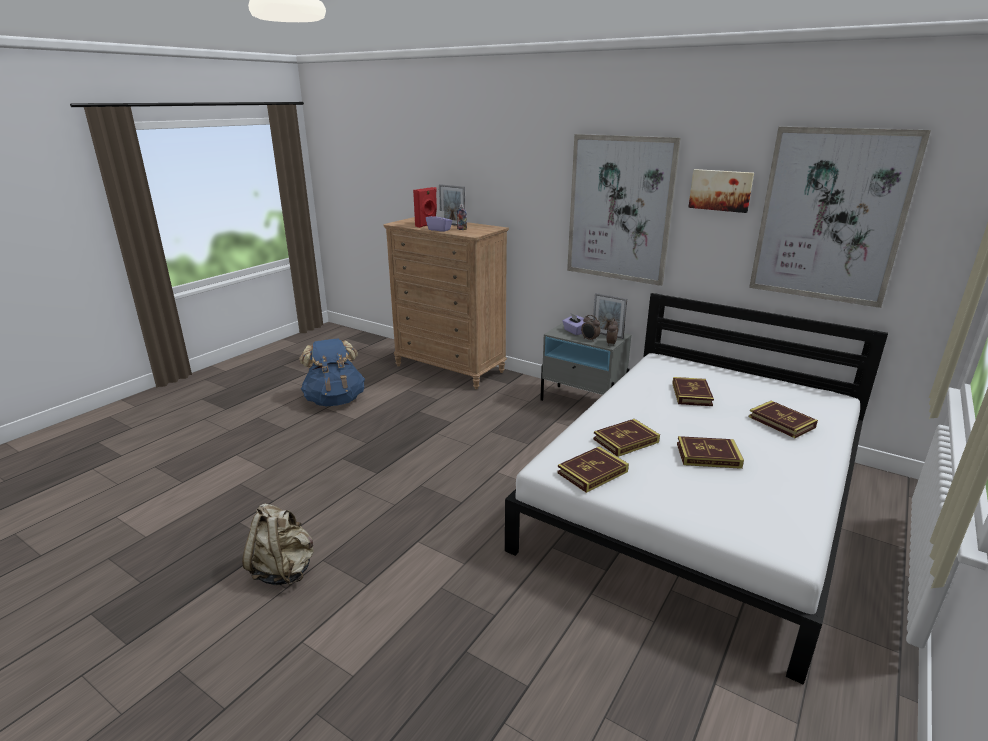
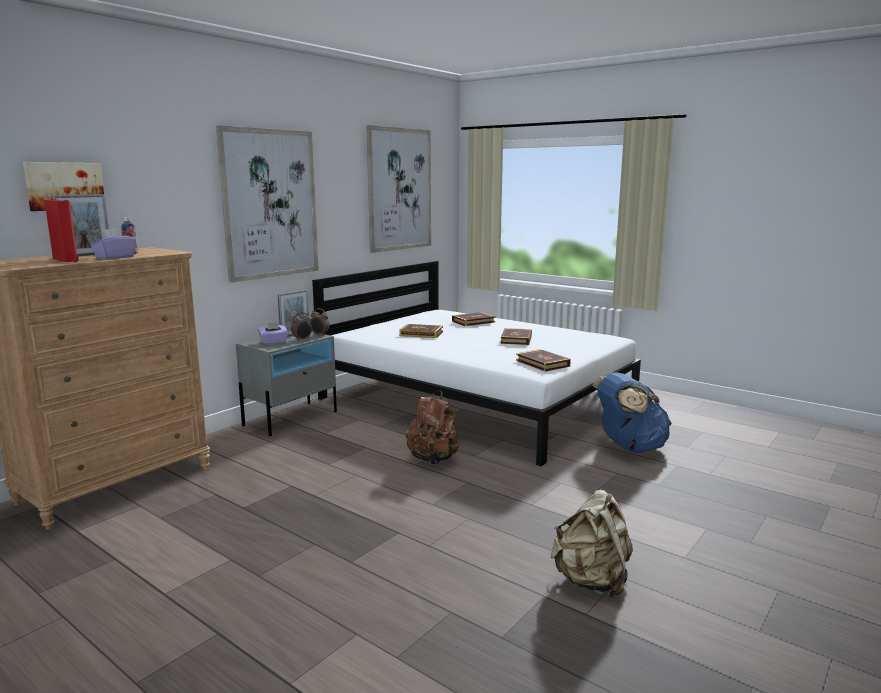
camera: 85 degrees left, 10 degrees down
blue backpack [299,338,365,407] -> blue backpack moved to [592,372,672,453]
book [593,419,660,457] -> none
picture [688,169,754,213] -> picture moved to [23,162,104,211]
none -> brown backpack [406,390,459,464]

